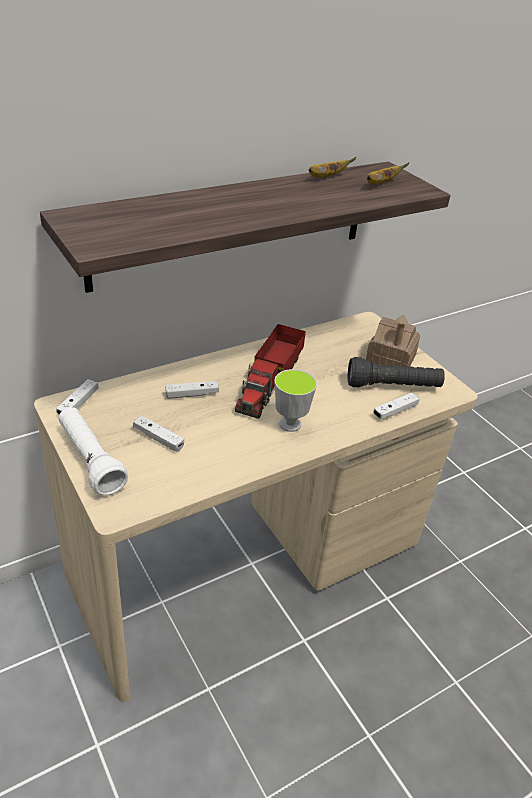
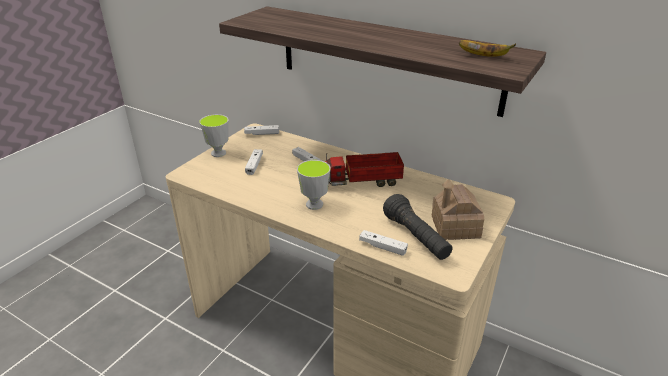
camera: 65 degrees right, 5 degrees down
white flashlight [59,407,128,496] -> cup [199,114,228,157]
banana [309,157,356,177] -> none

